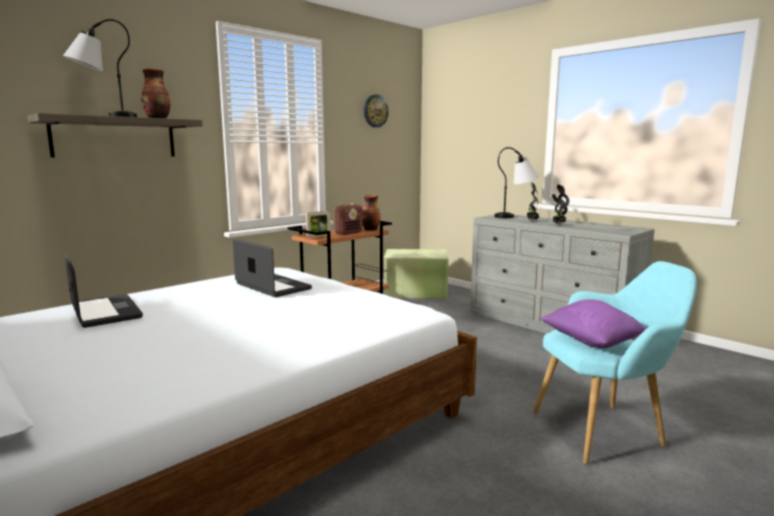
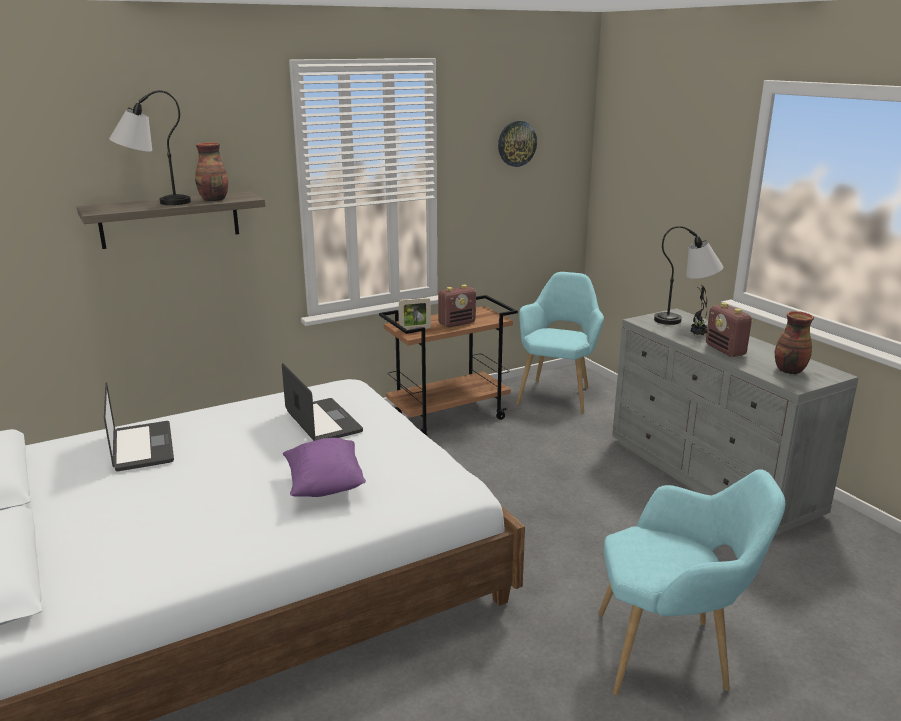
camera: 15 degrees right, 10 degrees up
vase [362,195,381,231] -> vase moved to [775,311,814,374]
green storage box [384,249,449,300] -> turquoise armchair [516,272,604,414]
purple pillow [540,299,647,348] -> purple pillow moved to [283,438,366,497]
potted plant [552,185,569,224] -> radio [706,303,753,357]

